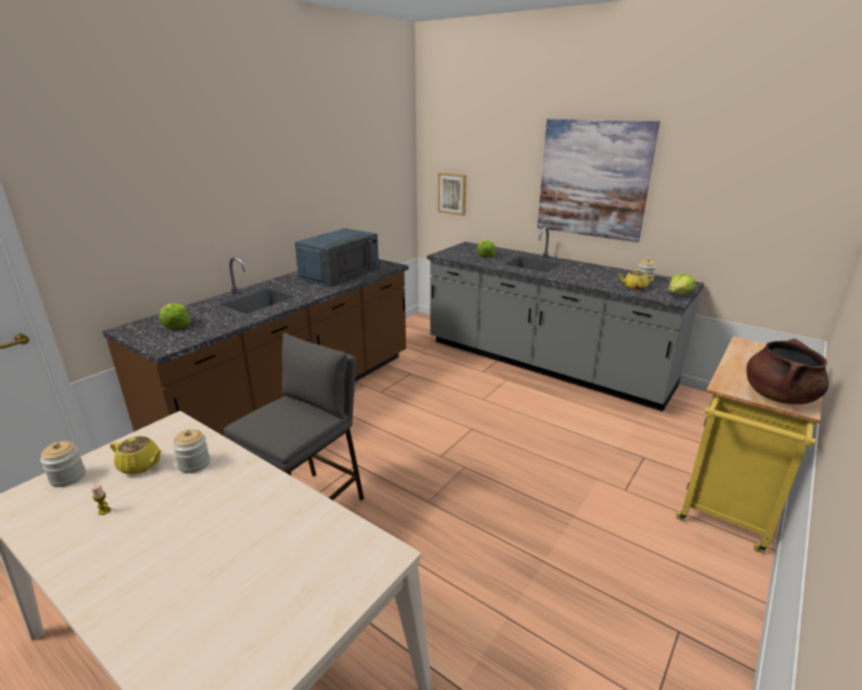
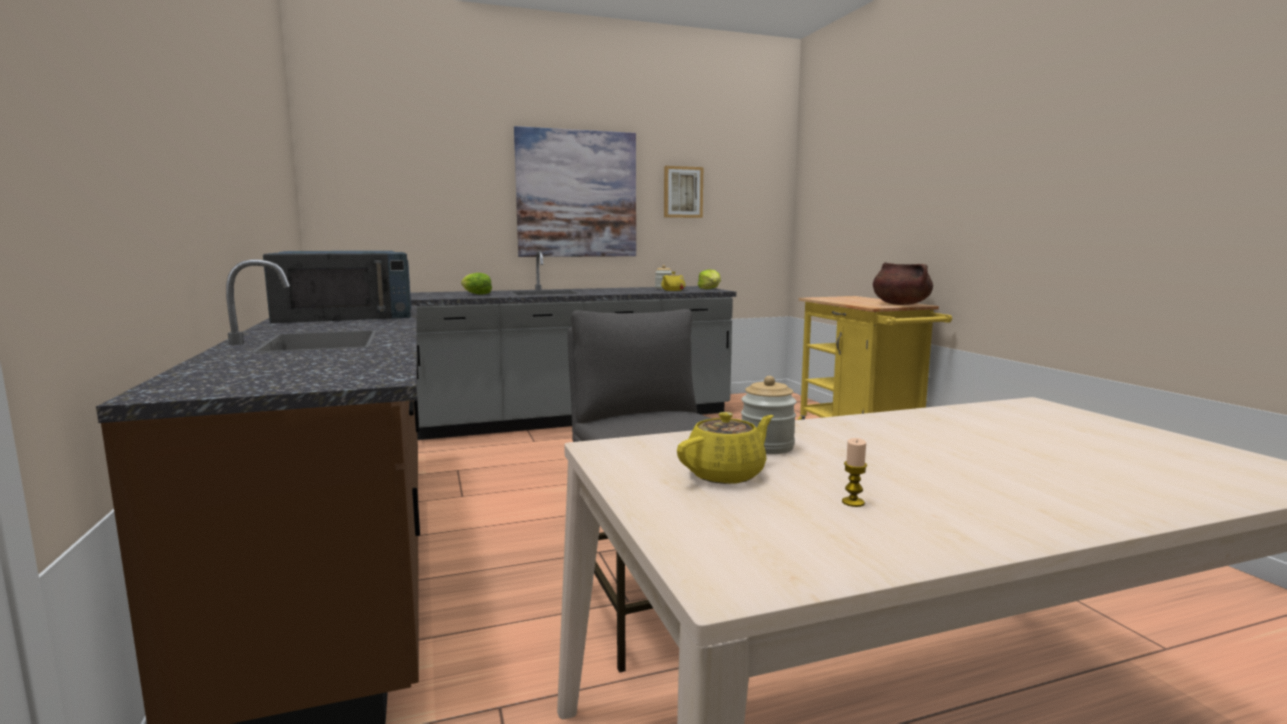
camera: 55 degrees left, 15 degrees down
jar [40,441,86,487] -> none
lettuce [159,303,191,329] -> none
blue microwave [295,228,379,287] -> blue microwave turned 90 degrees clockwise [263,251,411,323]
picture [438,173,466,216] -> picture moved to [664,166,703,218]

